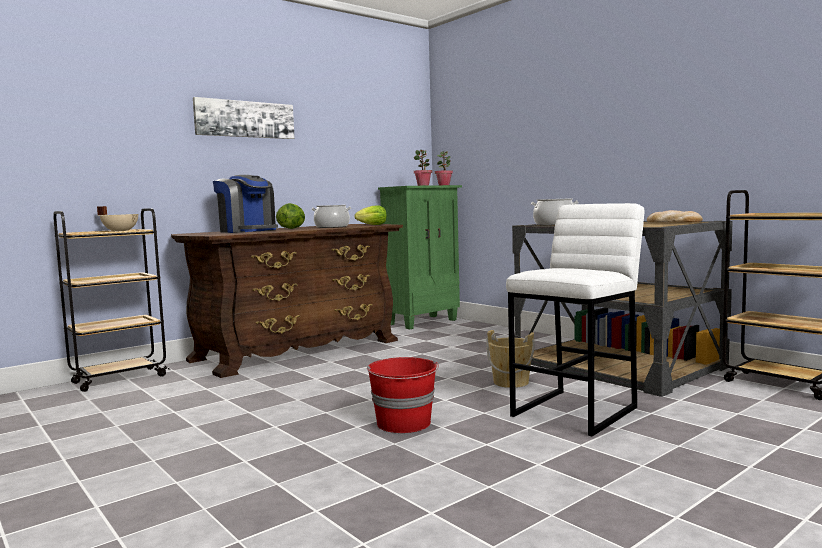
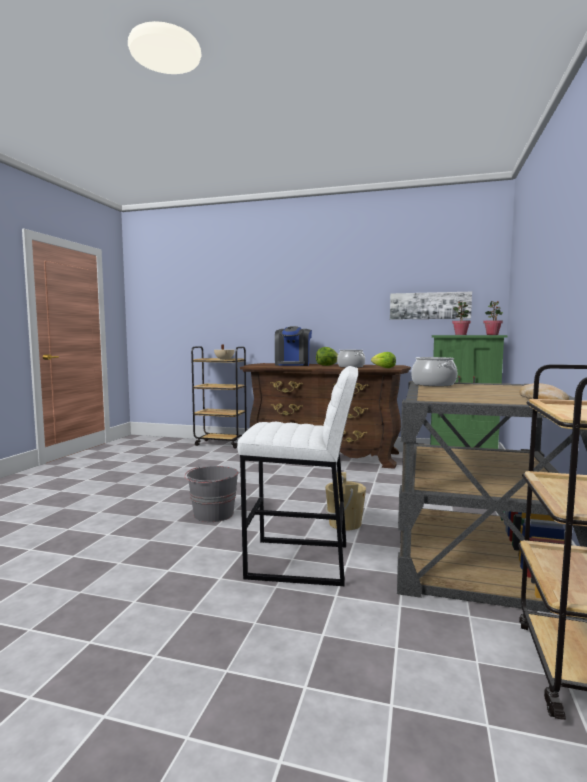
camera: 55 degrees right, 0 degrees up
picture [193,97,295,139] -> picture moved to [390,292,472,320]
red bucket [367,357,439,433] -> grey bucket [184,466,238,522]

